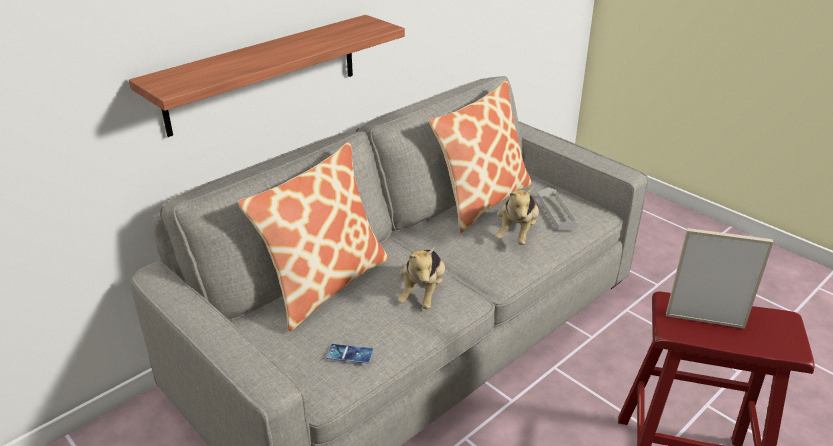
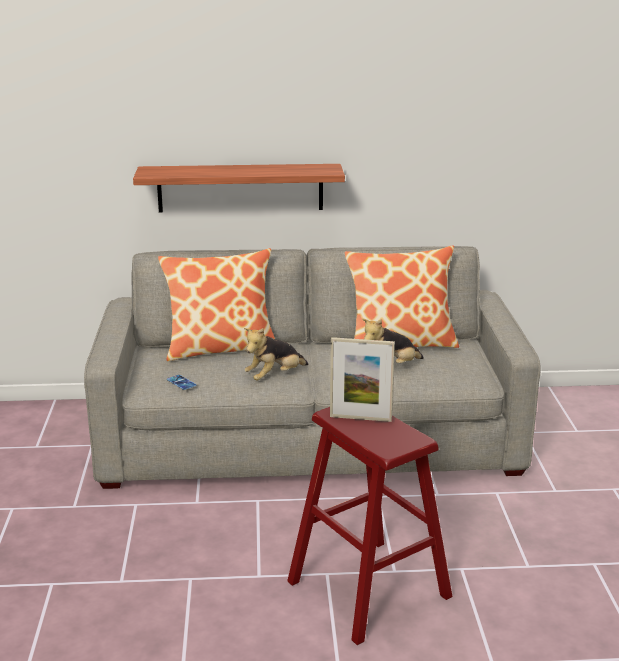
camera: 40 degrees right, 10 degrees down
grey tray [538,187,579,231] -> none
picture frame [666,228,773,329] -> picture frame turned 135 degrees clockwise [330,337,395,422]

